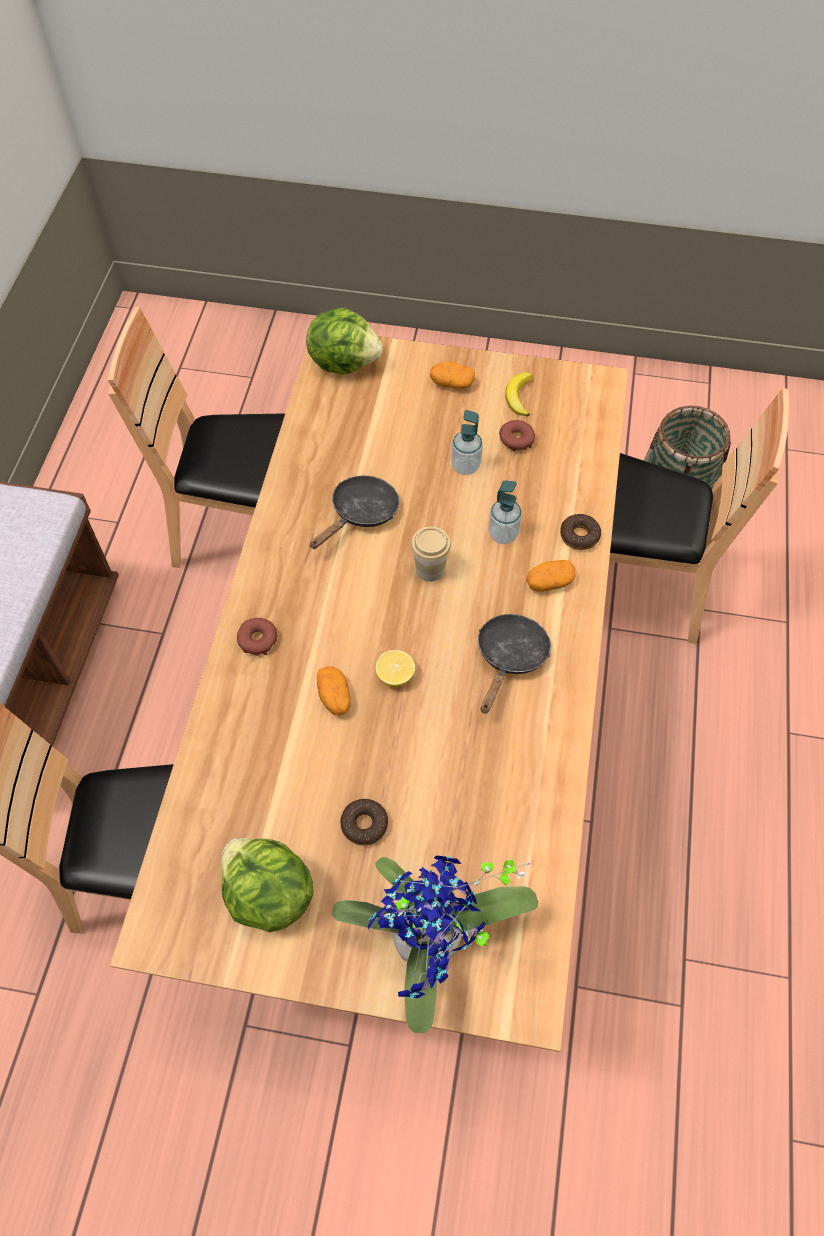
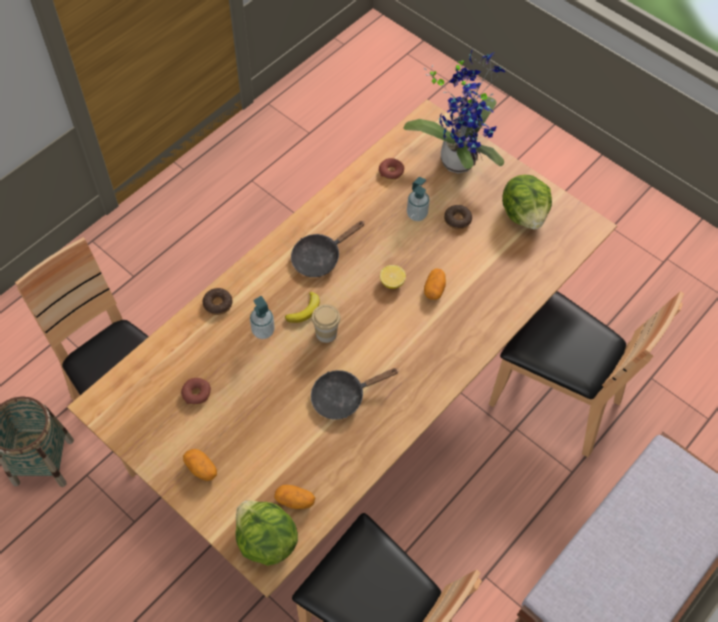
camera: 150 degrees left, 0 degrees up
donut [237,618,278,656] -> donut moved to [379,158,404,180]
soap dispenser [451,410,483,475] -> soap dispenser moved to [407,177,430,221]
banana [505,372,533,417] -> banana moved to [285,292,320,323]
potato [526,560,576,592] -> potato moved to [274,485,315,509]

